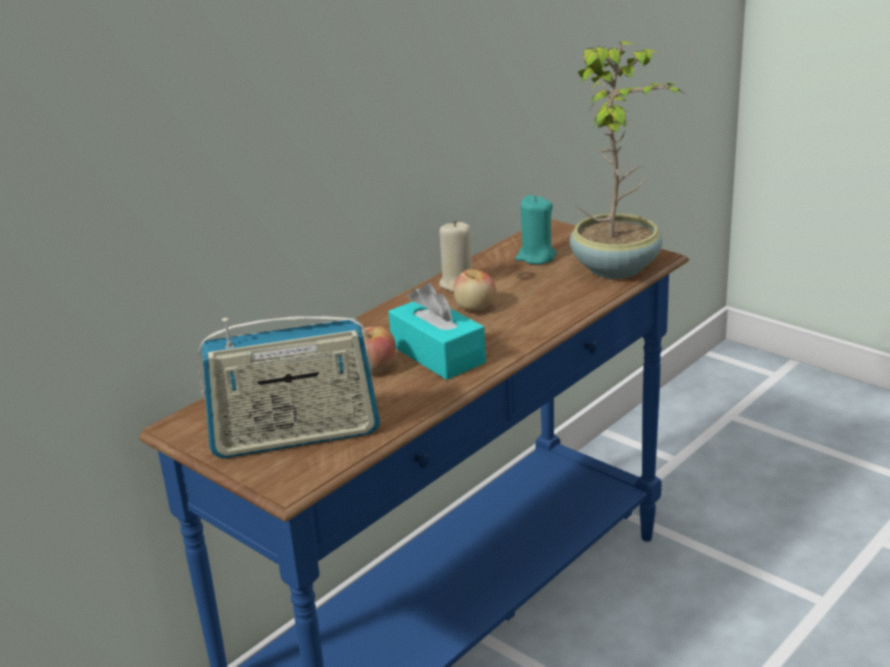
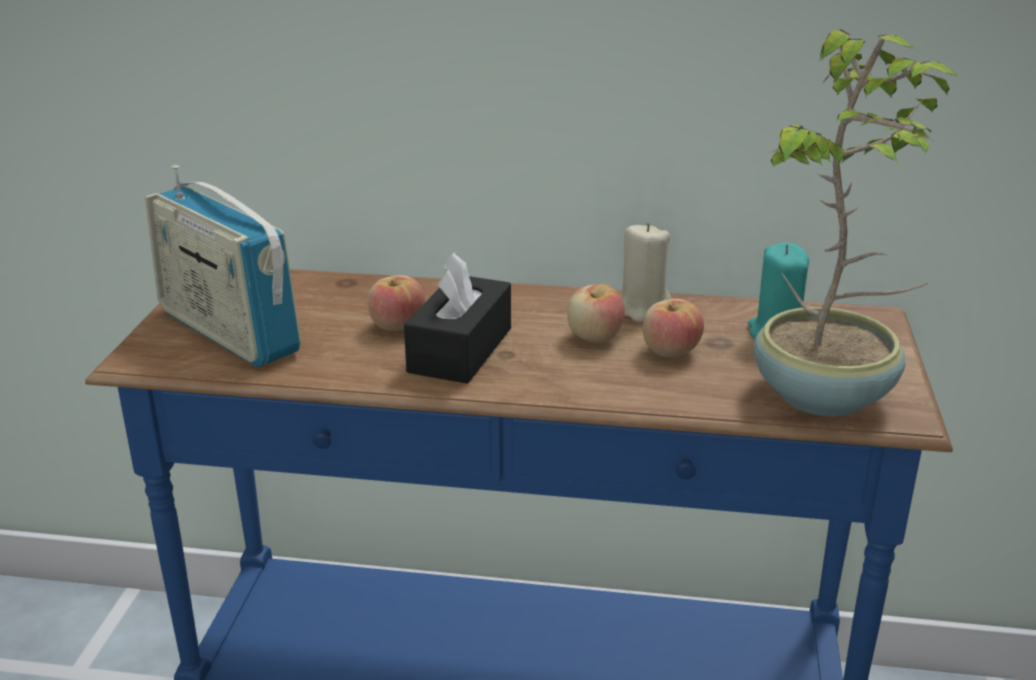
camera: 55 degrees right, 0 degrees up
turquoise tissue box [389,283,486,380] -> black tissue box [404,252,511,384]
none -> apple [643,299,704,357]

